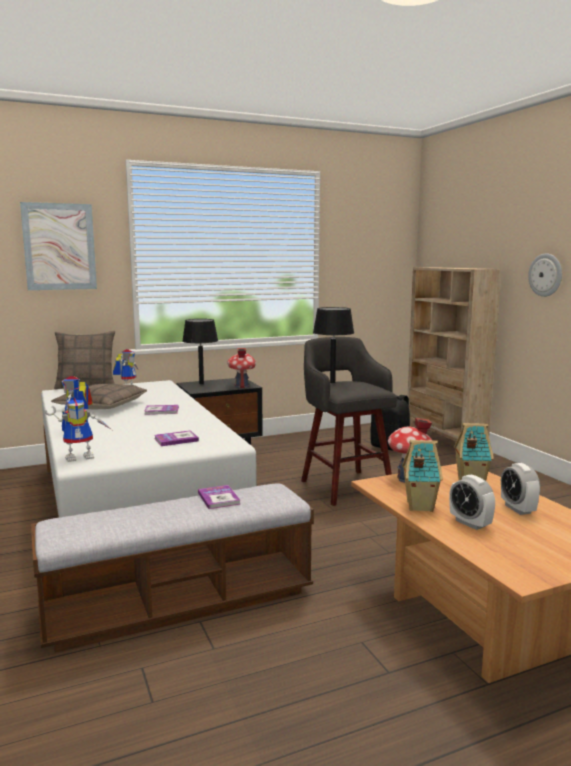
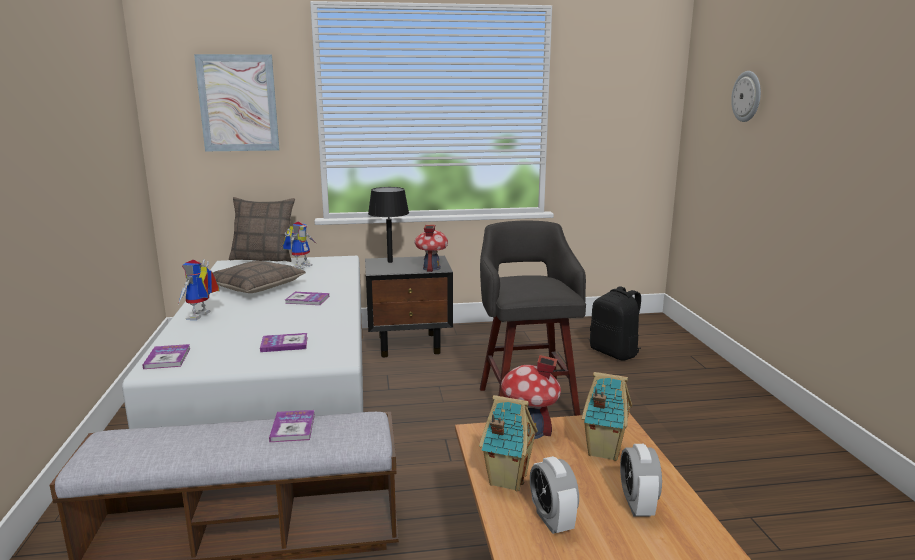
camera: 15 degrees right, 5 degrees up
toy robot [44,398,112,462] -> book [143,344,191,369]
black table lamp [313,307,354,383] -> none
beige bookcase [408,267,501,441] -> none
wall clock [528,253,562,297] -> wall clock moved to [731,71,761,122]

